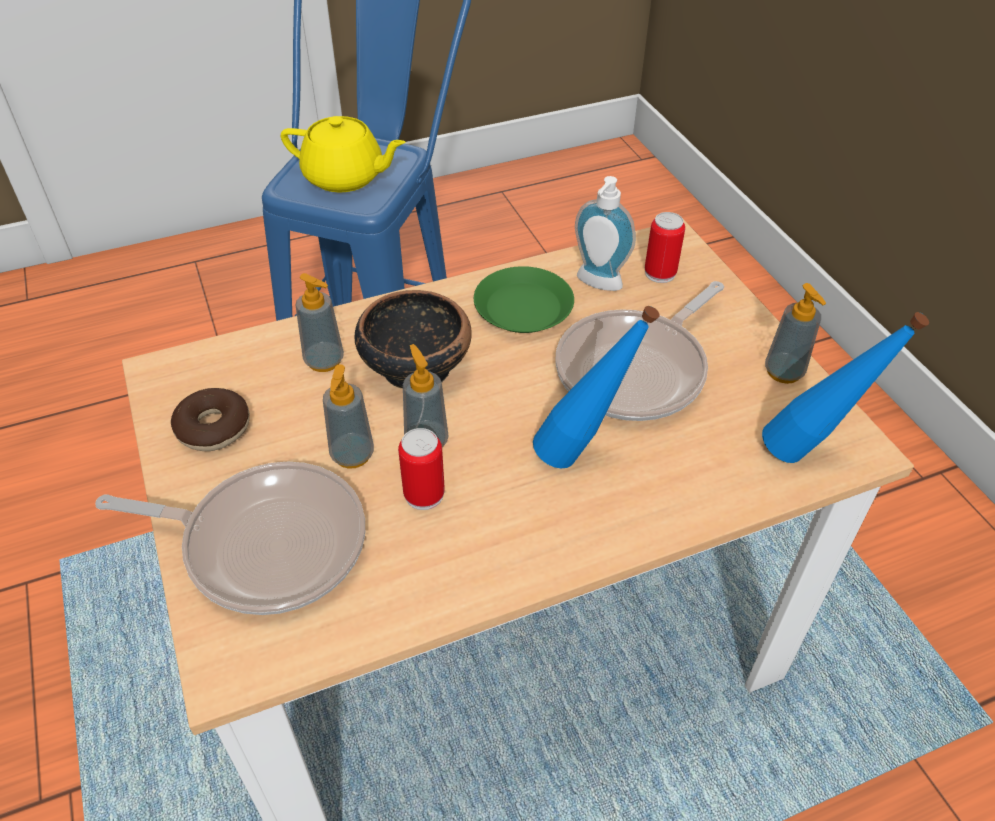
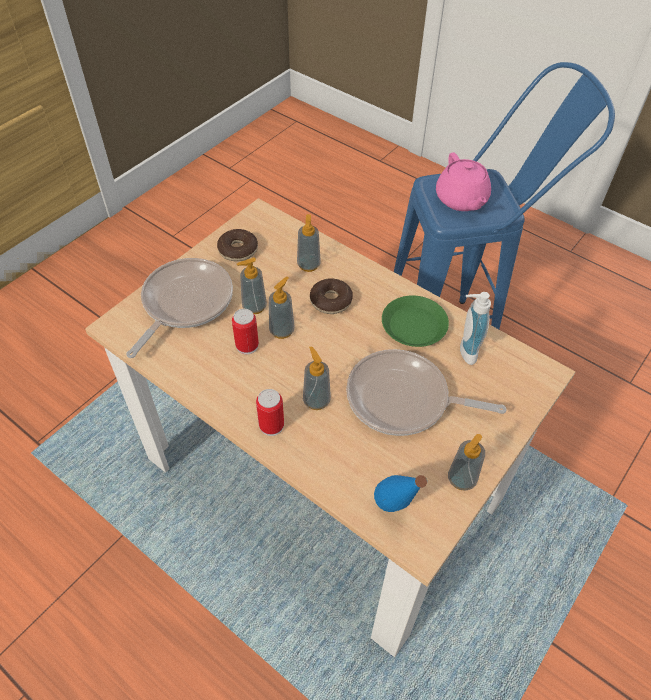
camera: 60 degrees right, 5 degrees up
frying pan [95,462,365,615] -> frying pan turned 135 degrees counterclockwise [126,258,233,358]
yellow teapot [281,116,406,193] -> pink teapot [436,152,491,211]
bowl [355,290,472,389] -> donut [310,278,353,314]
blue bottle [533,306,660,468] -> soap dispenser [303,346,331,410]
can [645,212,685,283] -> can moved to [256,389,284,436]

